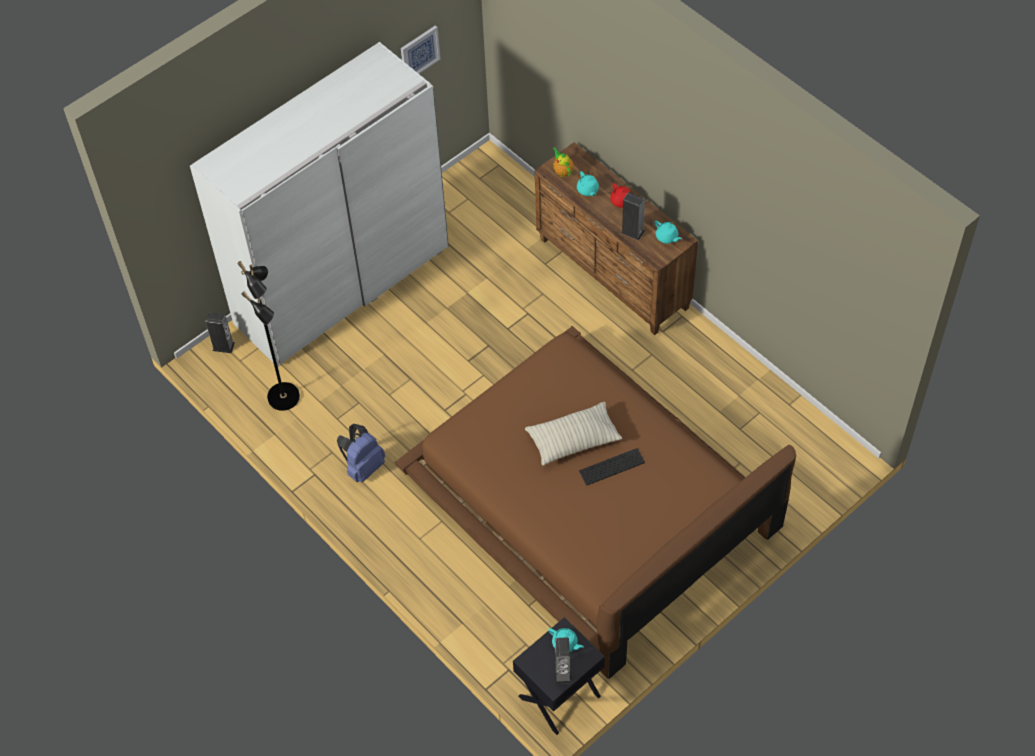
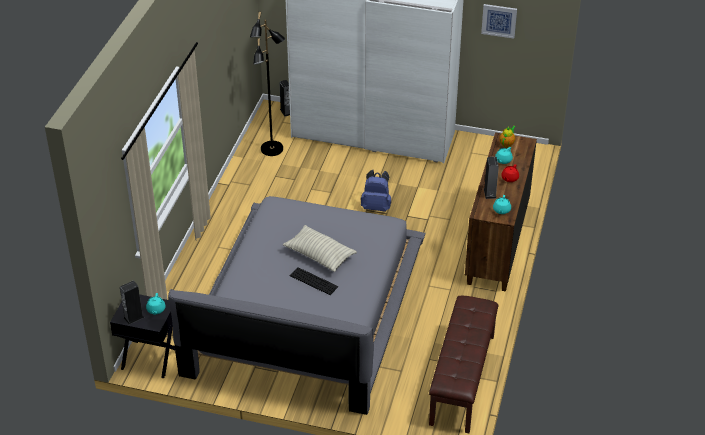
camera: 55 degrees right, 15 degrees down
blue backpack [337,424,385,483] -> blue backpack moved to [361,170,391,212]
brown bed [395,326,796,679] -> grey bed [168,196,425,415]
none -> brown bench [429,296,499,433]

